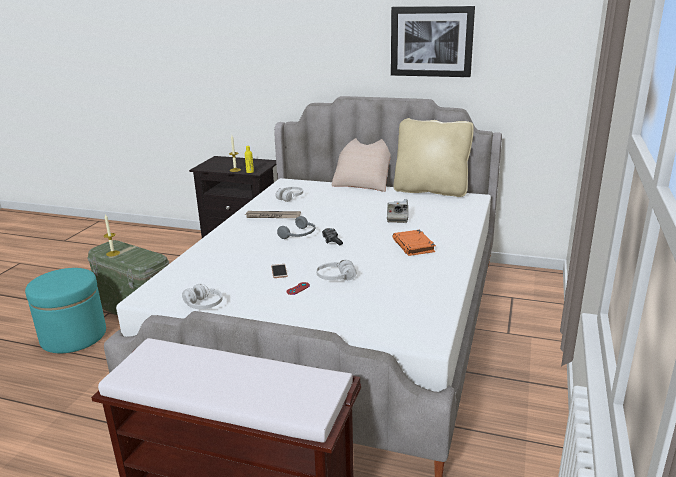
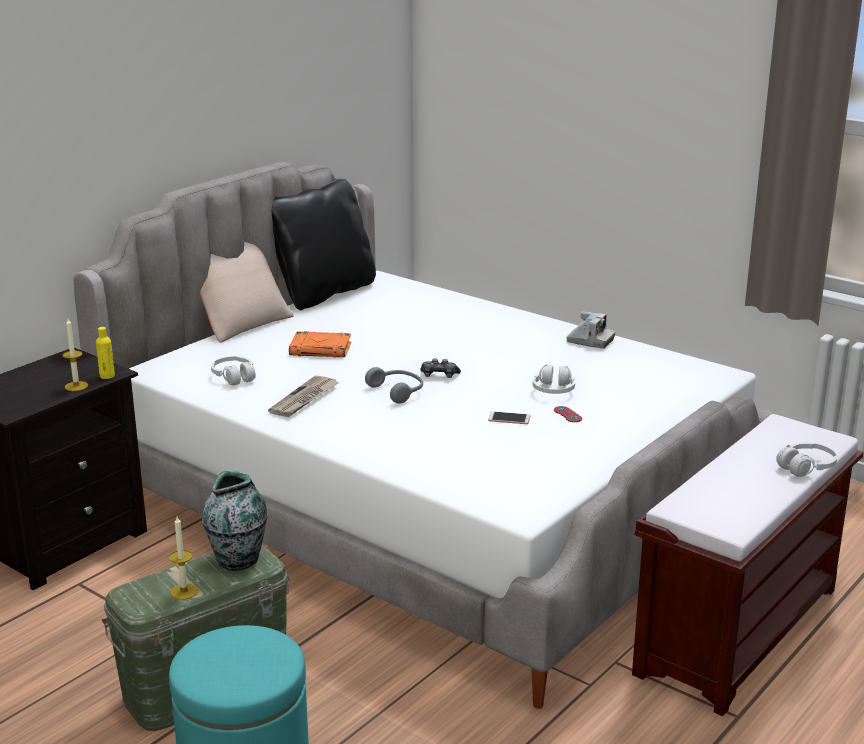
camera: 70 degrees left, 0 degrees up
white headphones [182,284,223,309] -> white headphones moved to [776,442,837,477]
camera [387,199,408,223] -> camera moved to [566,311,615,349]
picture [391,6,475,77] -> none
orange book [393,230,436,256] -> orange book moved to [289,331,351,358]
beige pillow [394,118,474,197] -> black pillow [271,179,376,310]
none -> vase [202,471,268,571]

